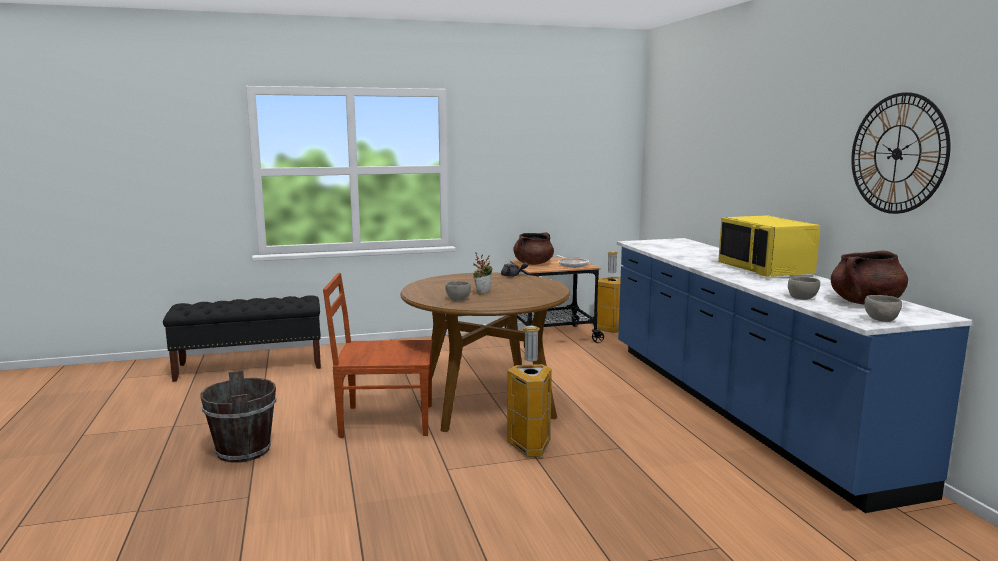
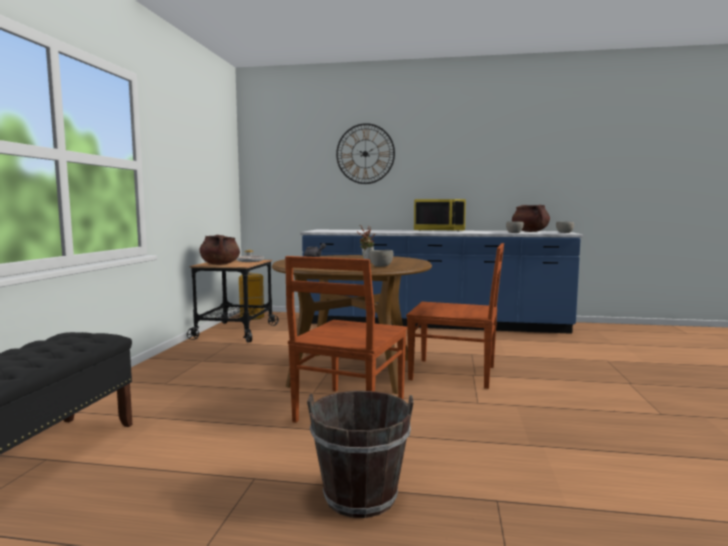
camera: 65 degrees left, 5 degrees down
trash can [507,326,552,457] -> brown chair [406,243,504,389]
wall clock [851,92,950,214] -> wall clock moved to [336,123,395,184]

